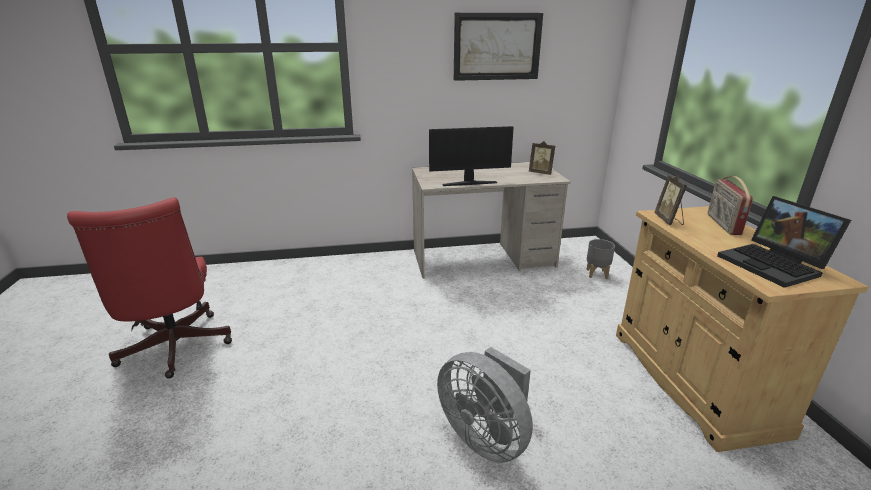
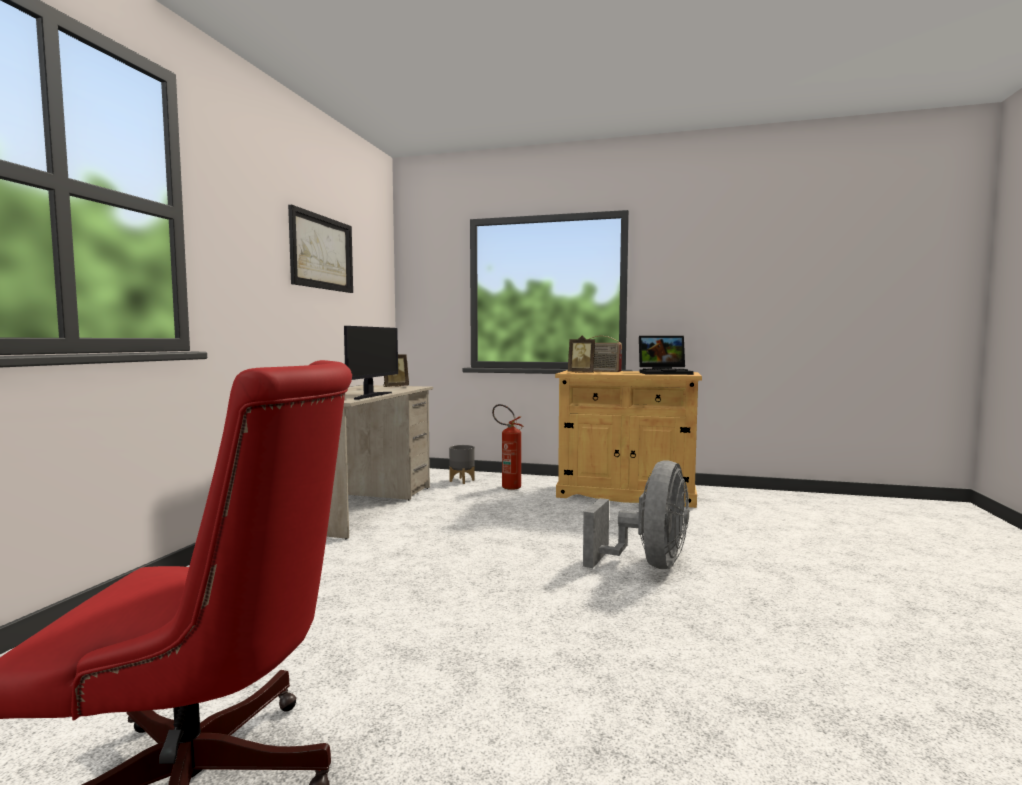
camera: 65 degrees left, 20 degrees down
grey fan [437,347,533,463] -> grey fan turned 45 degrees counterclockwise [583,460,689,569]
none -> fire extinguisher [492,404,523,490]

